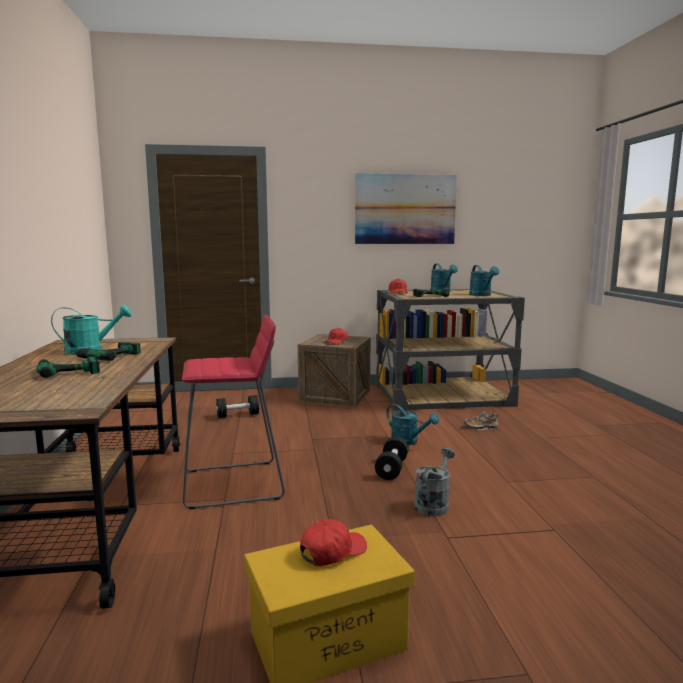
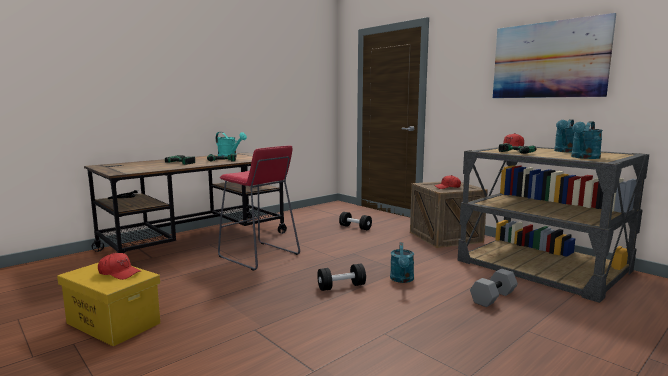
camera: 55 degrees right, 0 degrees up
grey watering can [414,447,455,517] -> none
shoe [464,411,499,430] -> grey dumbbell [470,269,518,307]

